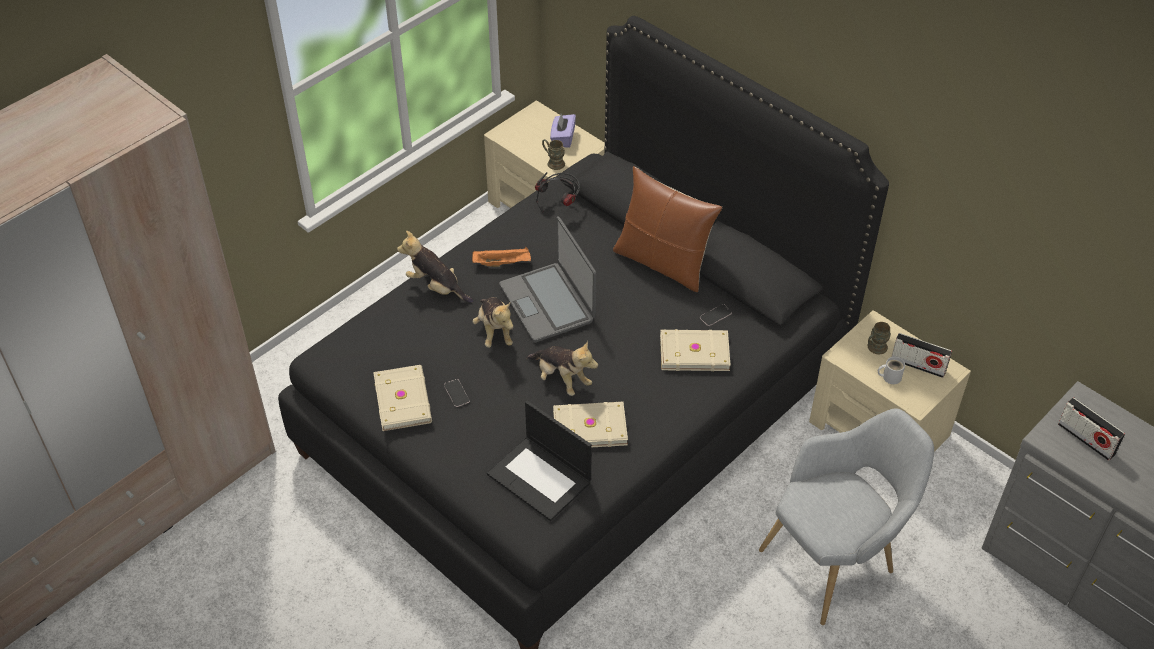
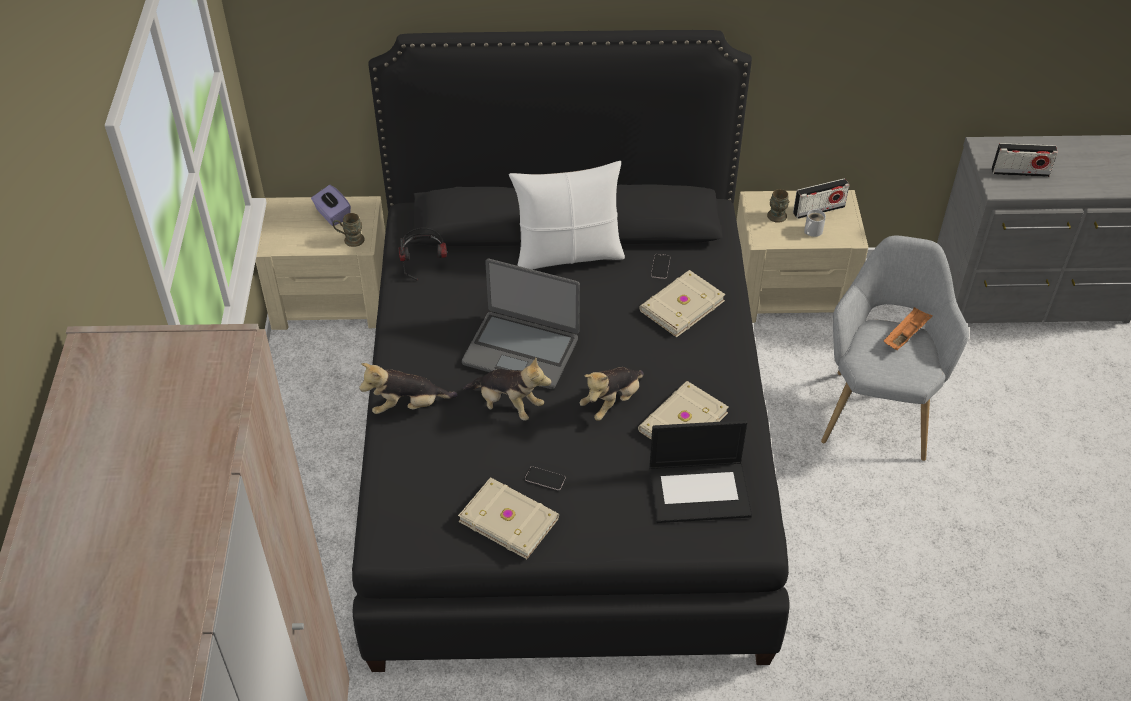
camera: 45 degrees left, 0 degrees up
orange tray [472,247,531,267] -> orange tray moved to [884,307,933,350]
plush toy [526,341,598,396] -> plush toy turned 135 degrees clockwise [580,367,644,421]
brown pillow [613,166,722,292] -> white pillow [509,161,625,270]

